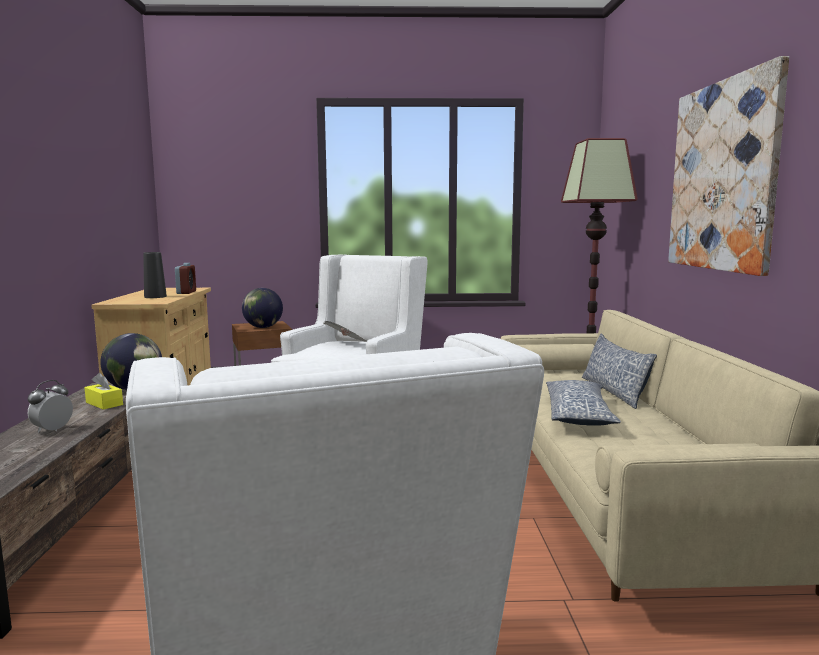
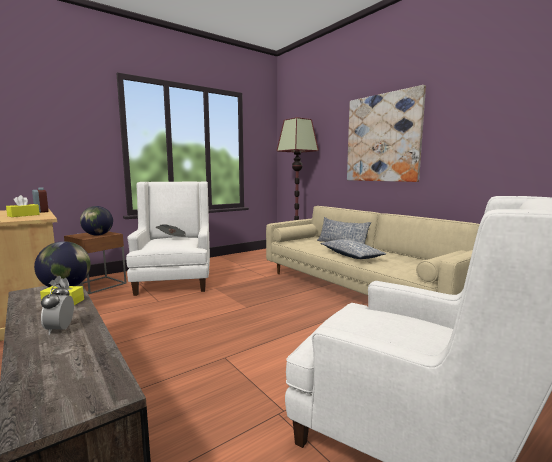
camera: 35 degrees left, 0 degrees up
black vase [143,252,167,298] -> yellow tissue box [6,195,40,217]

